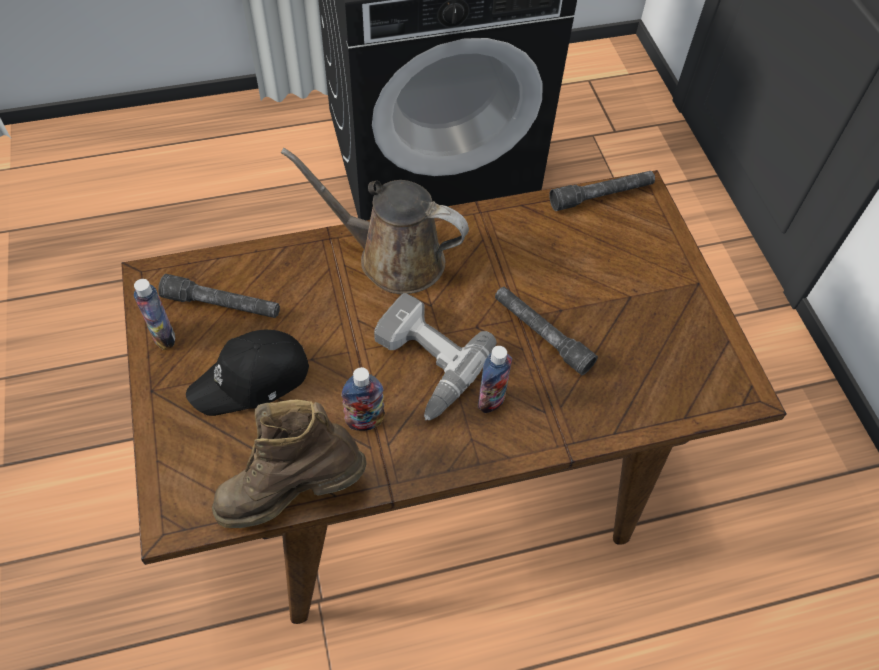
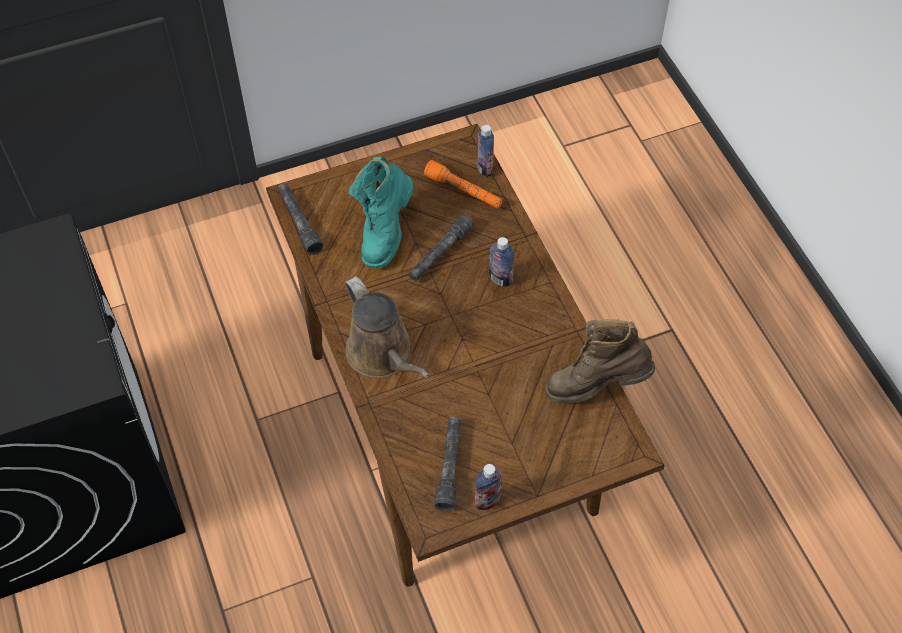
camera: 95 degrees left, 0 degrees up
black cap [186,330,309,416] -> none
brown boot [212,400,366,528] -> brown boot turned 105 degrees clockwise [545,319,655,404]
brown watering can [281,148,469,294] -> brown watering can turned 45 degrees counterclockwise [345,276,430,378]
bottle [342,367,385,431] -> bottle moved to [477,125,494,177]
power drill [374,293,496,420] -> none
none -> turquoise boot [349,157,413,268]
none -> orange flashlight [424,160,503,208]

